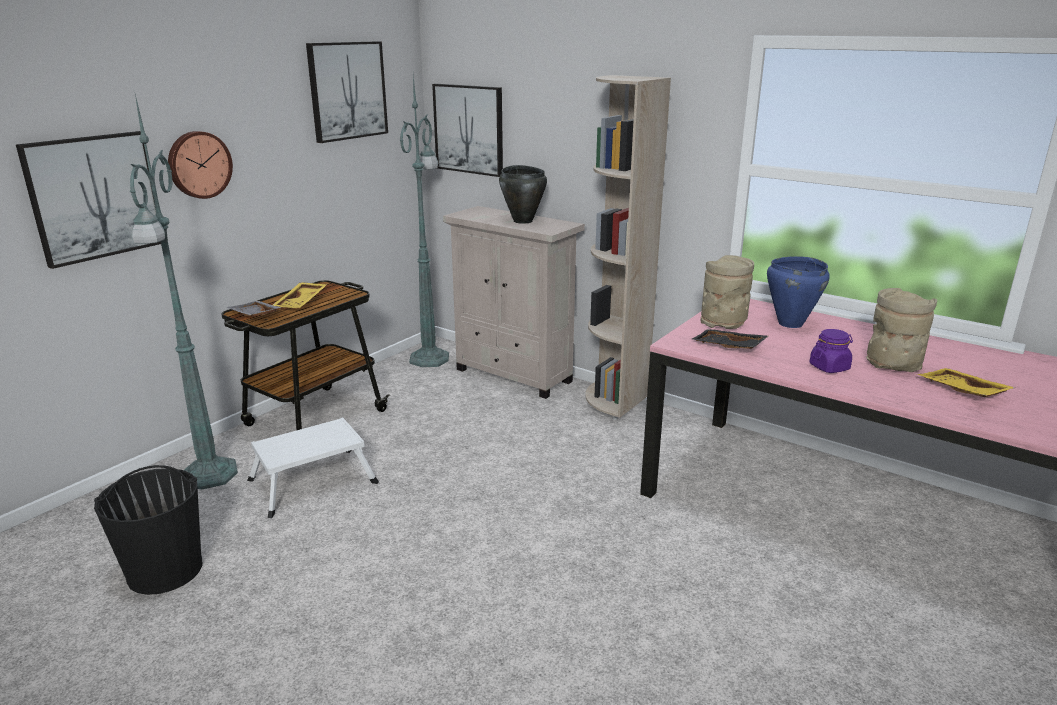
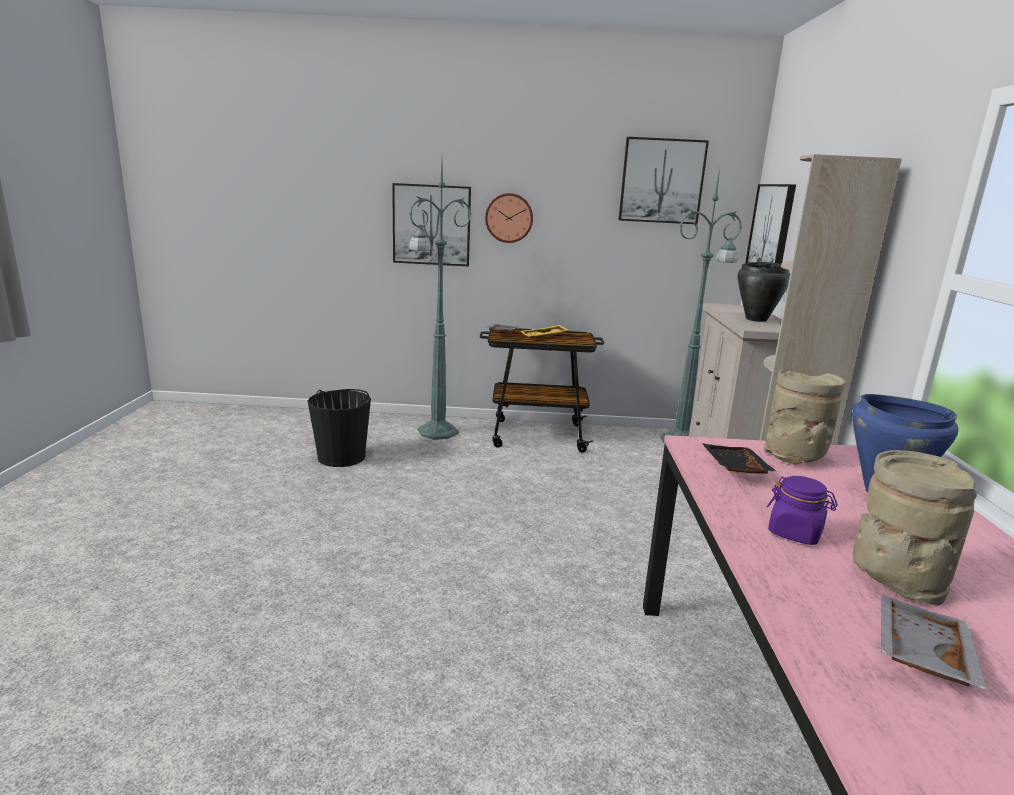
camera: 55 degrees right, 5 degrees down
white step ladder [247,417,379,518] -> none
yellow tray [917,368,1015,397] -> grey tray [881,594,987,690]

